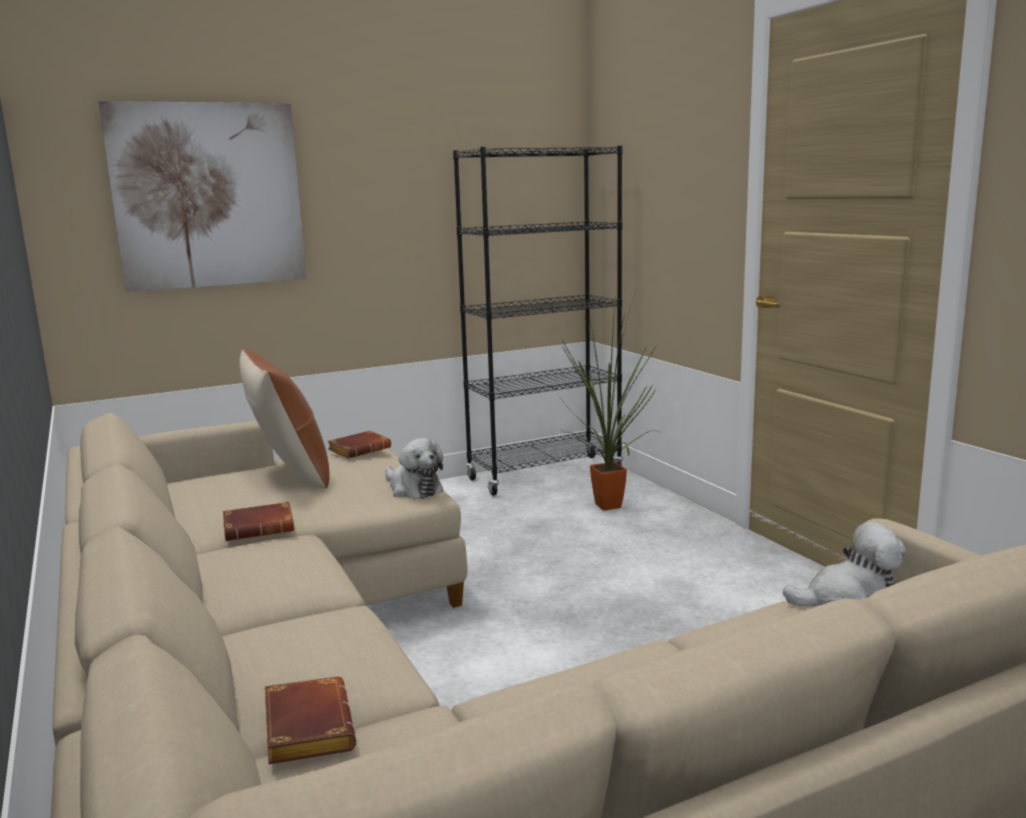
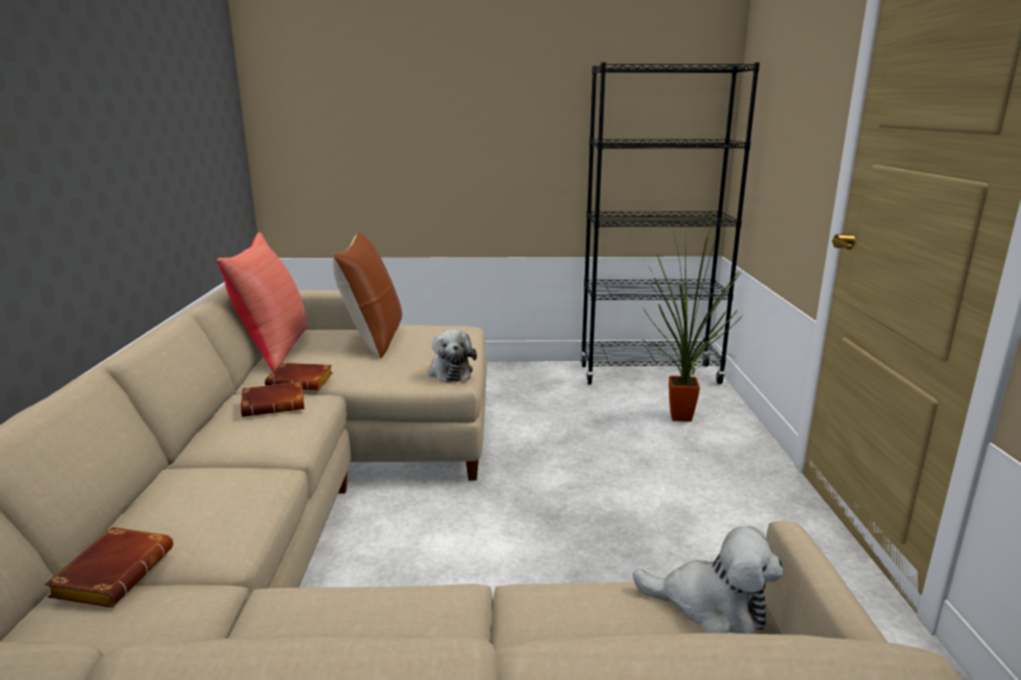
camera: 25 degrees right, 5 degrees up
picture [98,101,306,292] -> none
brown book [327,430,391,459] -> brown book moved to [241,382,304,417]
none -> red pillow [217,232,309,371]

